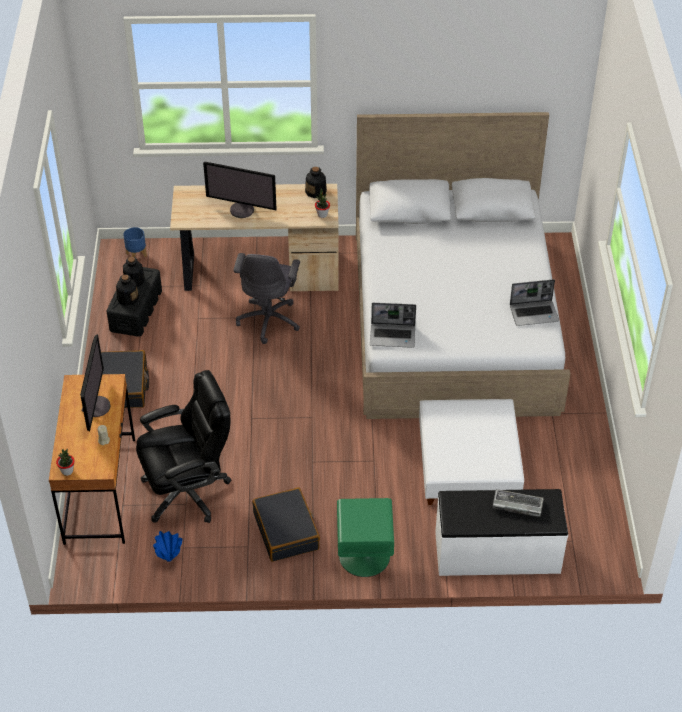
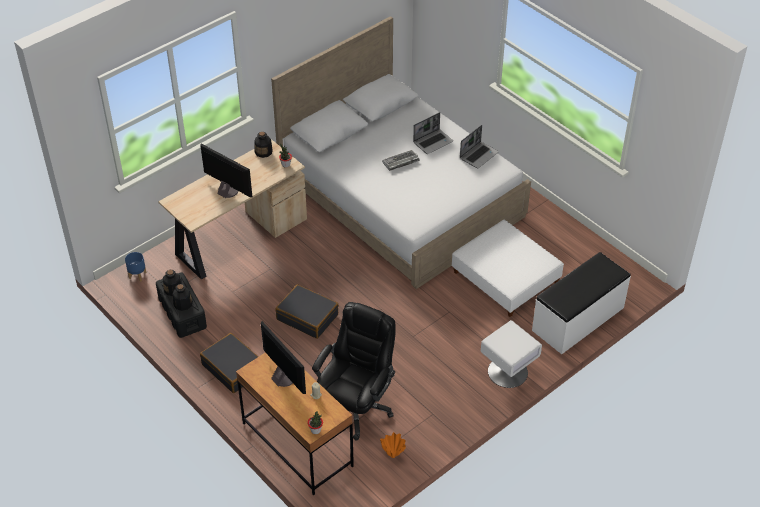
camera: 40 degrees left, 0 degrees up
blue vase [153,531,182,562] -> orange vase [380,432,406,458]
monitor [203,162,277,218] -> monitor turned 120 degrees counterclockwise [200,143,252,198]
grey office chair [233,253,300,344] -> none
black suitcase [252,487,320,562] -> black suitcase moved to [275,284,339,339]
green nightstand [337,498,394,577] -> white nightstand [481,320,542,388]
laptop [370,303,416,348] -> laptop moved to [413,112,453,154]
keyboard [492,489,544,517] -> keyboard moved to [382,150,419,171]

